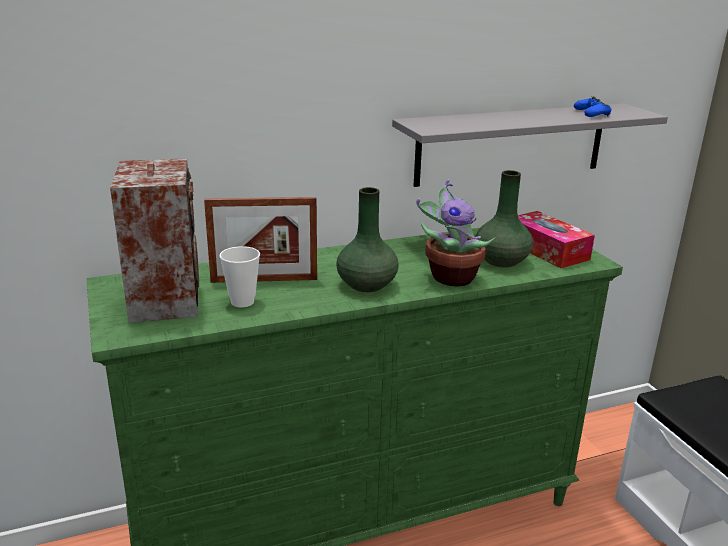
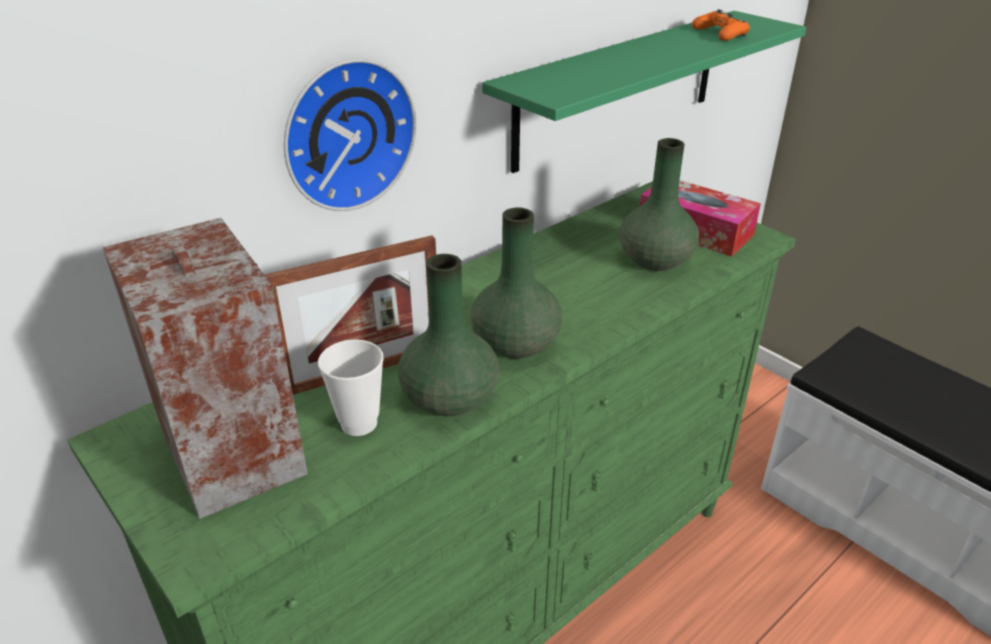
camera: 20 degrees left, 10 degrees up
grey shelf [392,104,668,187] -> green shelf [482,11,806,173]
potted plant [416,179,496,286] -> none
blue game controller [574,96,612,117] -> orange game controller [692,9,750,41]
none -> wall clock [284,58,416,211]
none -> green vase [398,254,499,416]

